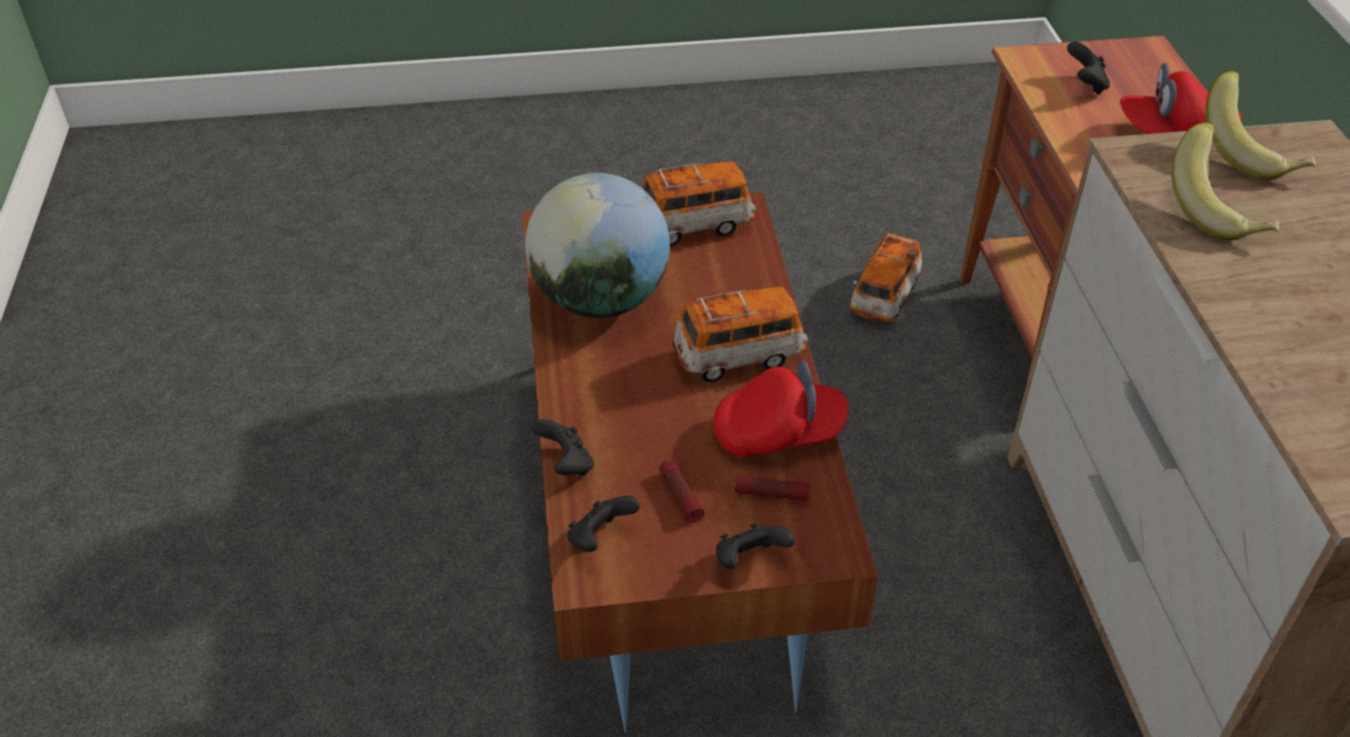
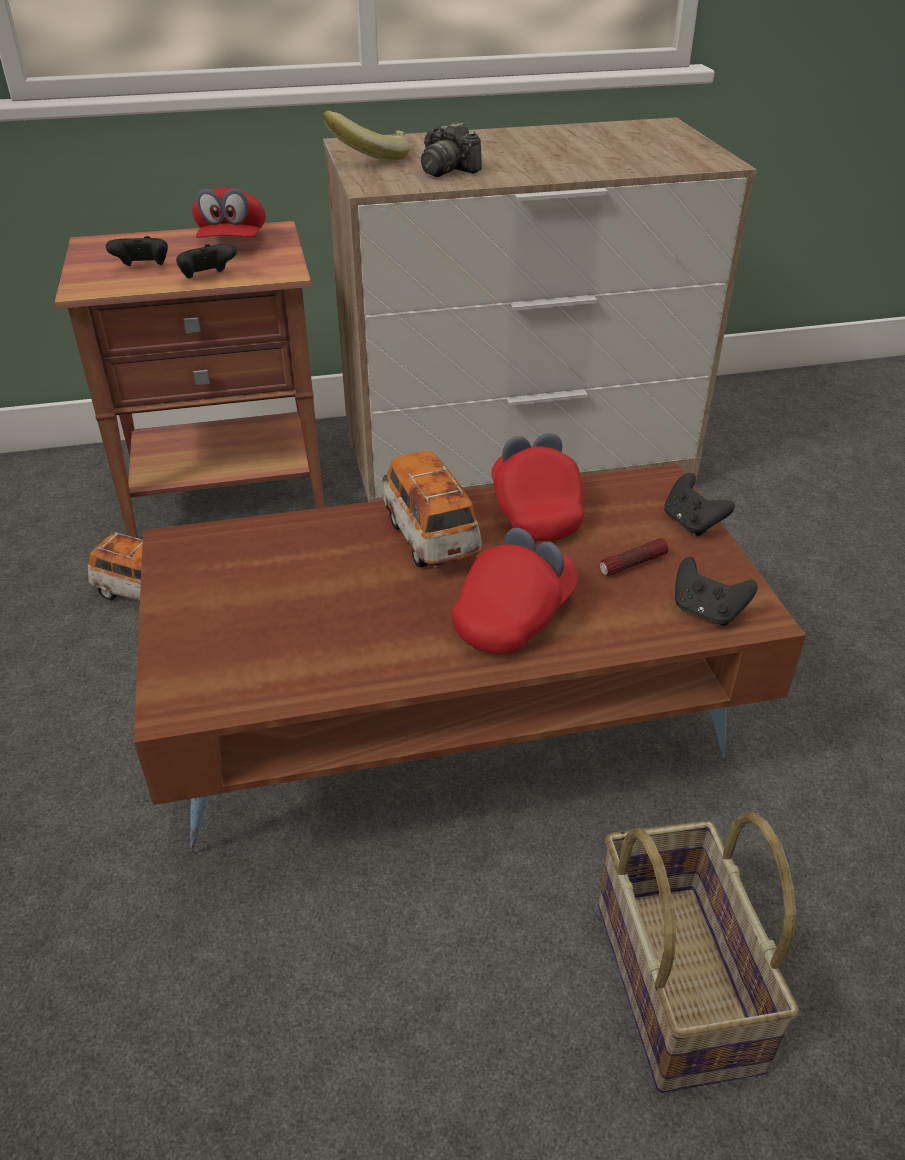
camera: 95 degrees left, 5 degrees down
globe [525,173,670,318] -> none
black game controller [531,419,594,476] -> black game controller moved to [176,244,237,279]
toy car [641,162,755,246] -> none
flashlight [734,475,810,501] -> none
banana [1172,122,1279,240] -> camera [421,122,482,177]
none -> red cap [452,528,578,654]
none -> basket [598,812,800,1093]

